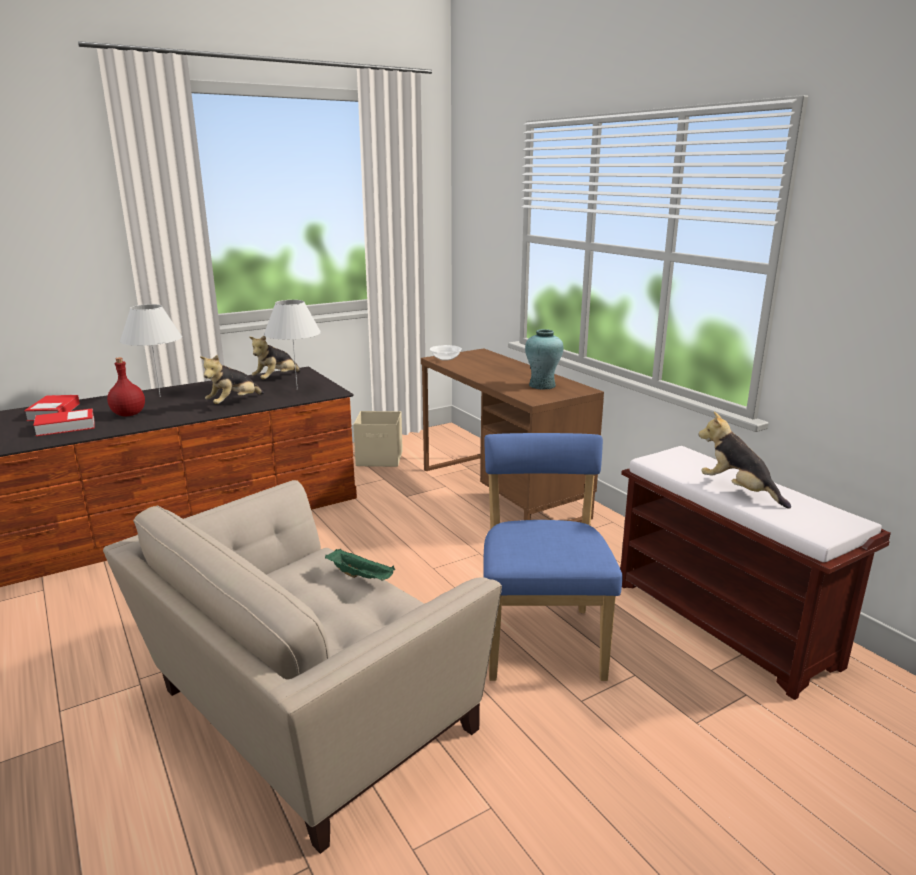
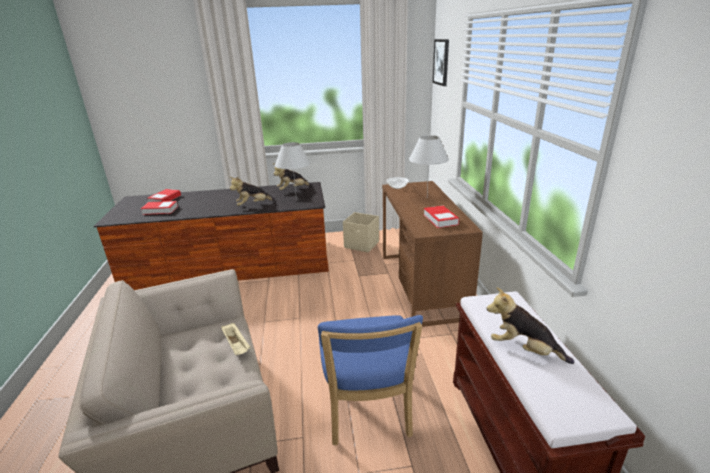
camera: 25 degrees right, 5 degrees up
red bottle [107,357,145,417] -> none
white table lamp [120,304,182,397] -> white table lamp moved to [409,135,449,195]
green tray [325,549,395,580] -> beige tray [221,323,251,355]
blue chair [483,433,622,681] -> blue chair turned 150 degrees clockwise [318,315,423,446]
turquoise vase [525,329,564,389] -> book [424,206,459,228]
plush toy [698,412,791,509] -> plush toy turned 45 degrees counterclockwise [486,287,574,364]
none -> picture [433,39,449,86]

